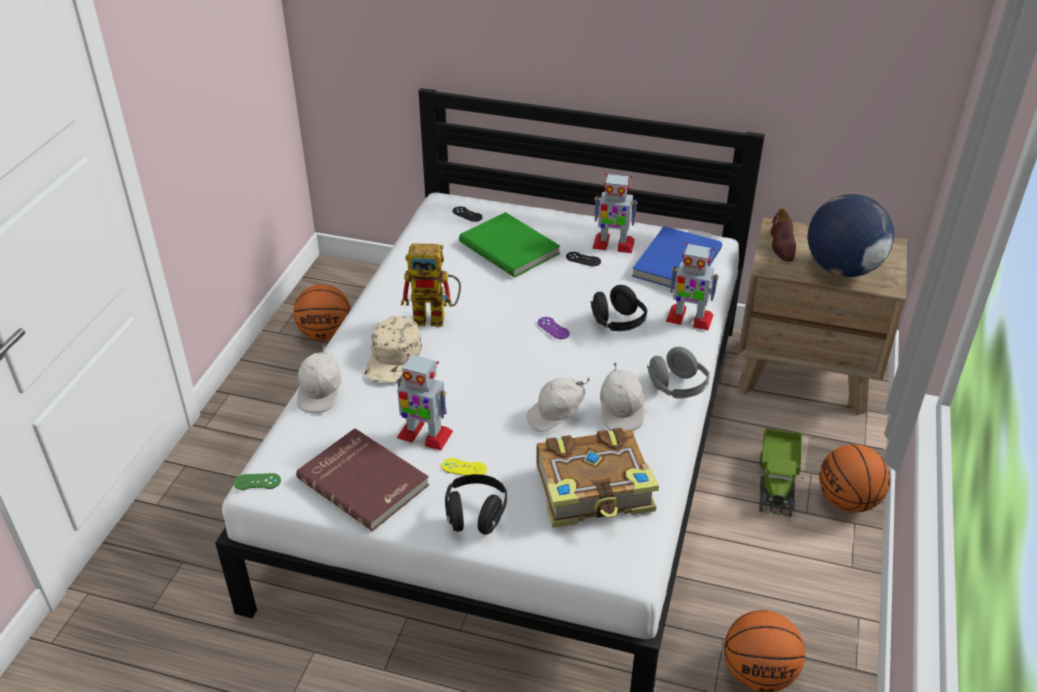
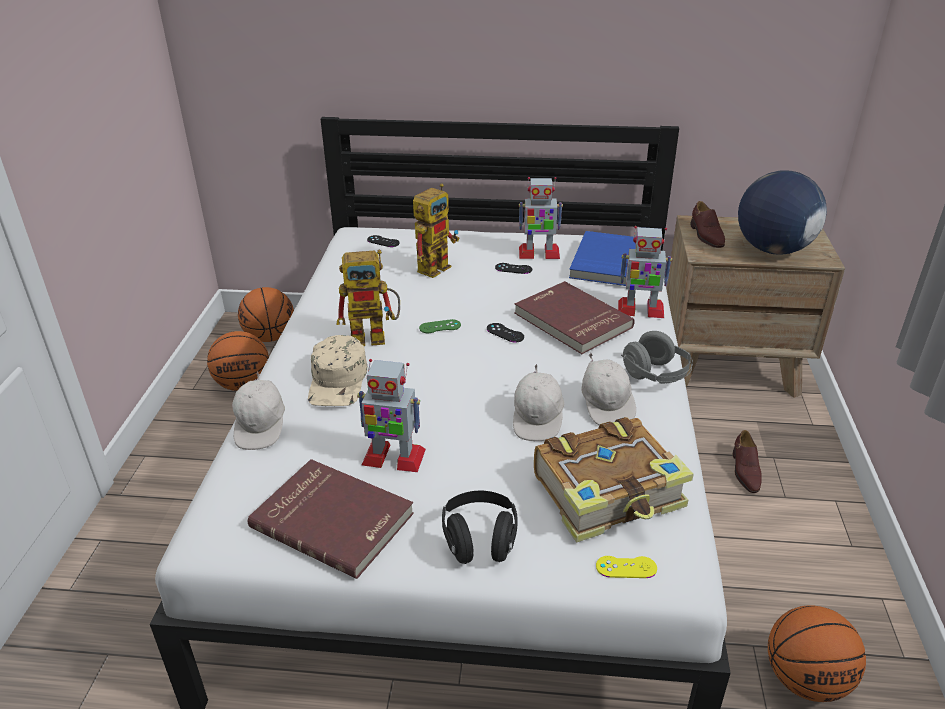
camera: 10 degrees left, 5 degrees down
green game controller [234,473,281,490] -> green game controller moved to [419,319,461,333]
yellow game controller [442,458,487,475] -> yellow game controller moved to [596,556,657,578]
green book [459,212,560,278] -> toy robot [413,183,459,278]
white cap [527,377,590,432] -> white cap turned 45 degrees counterclockwise [513,364,564,441]
purple game controller [538,317,570,339] -> black game controller [487,323,524,343]
black headphones [590,285,648,331] -> red book [514,281,635,354]
toy truck [759,428,803,517] -> brown shoe [733,430,762,493]
basketball [819,444,890,513] -> basketball moved to [238,287,294,342]

